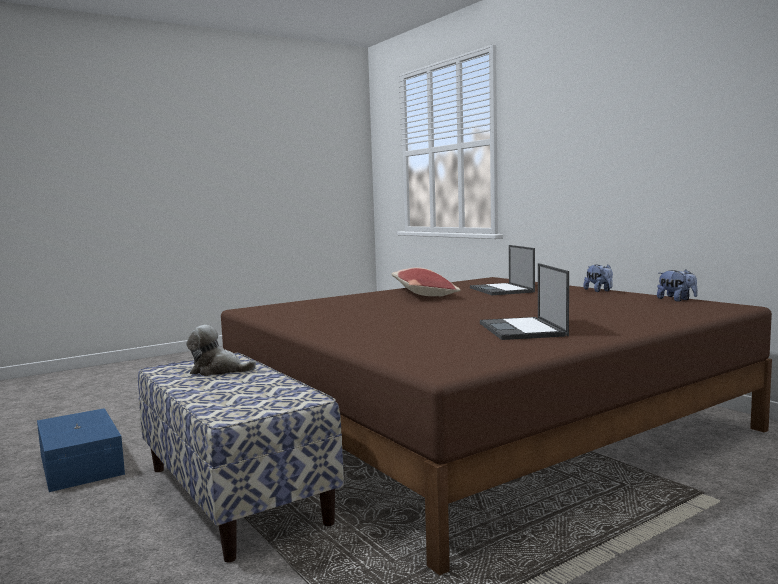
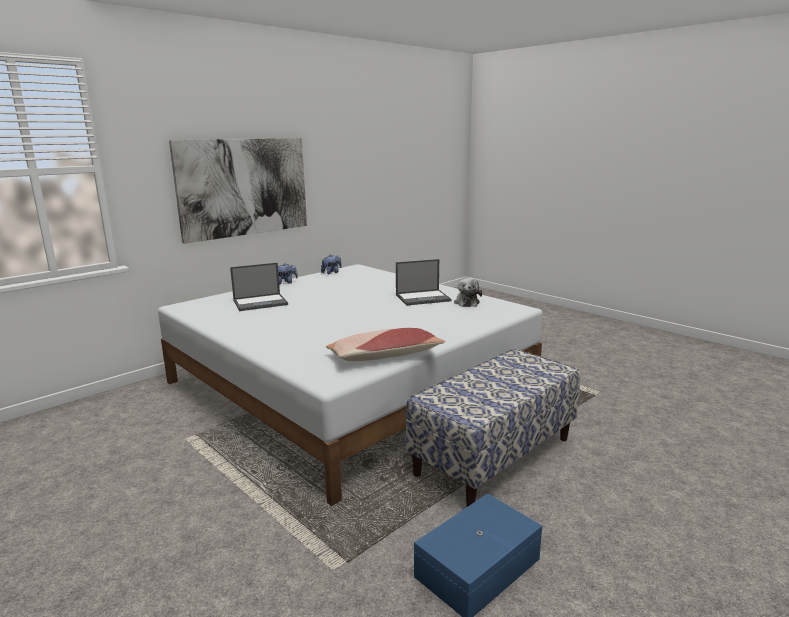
camera: 100 degrees left, 10 degrees up
plush toy [187,325,256,376] -> plush toy moved to [454,278,482,307]
brown bed [221,277,772,575] -> white bed [158,264,543,506]
pillow [392,267,460,297] -> pillow moved to [326,328,445,361]
none -> picture [169,138,307,244]

